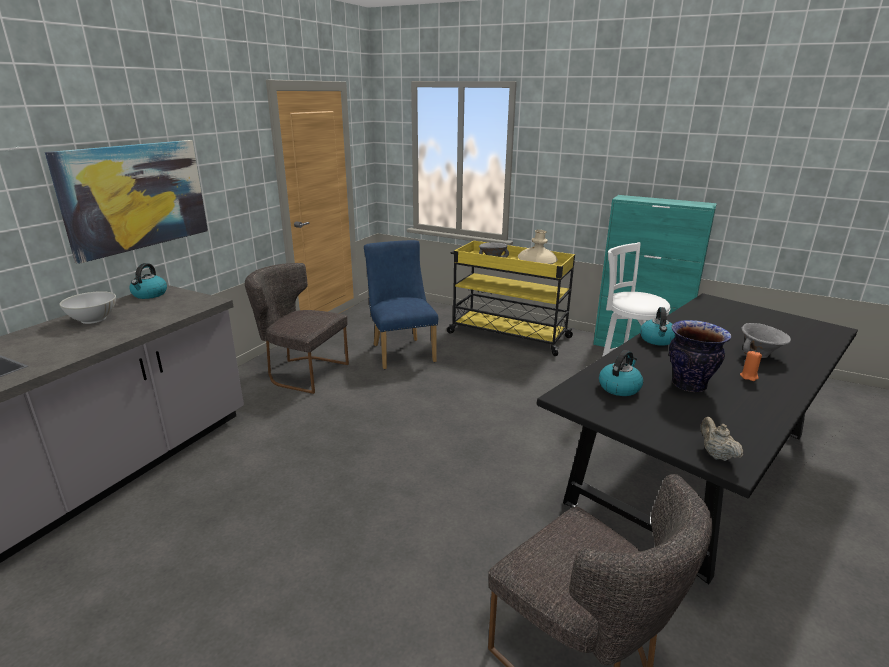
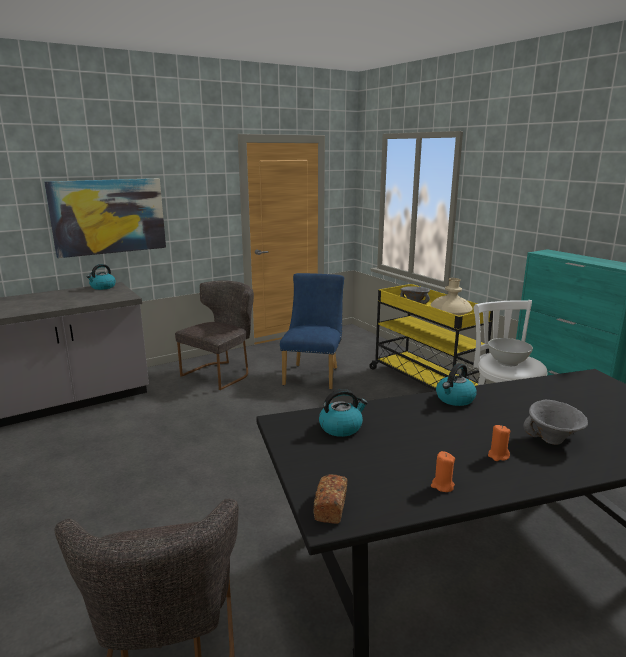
camera: 30 degrees right, 5 degrees down
white bowl [60,291,116,324] -> white bowl moved to [488,338,533,366]
grey chair [245,263,349,394] -> grey chair turned 75 degrees clockwise [175,280,254,390]
vase [669,320,732,392] -> none
beige teapot [701,417,743,461] -> bread [313,474,348,524]
none -> orange candle [431,451,455,492]

